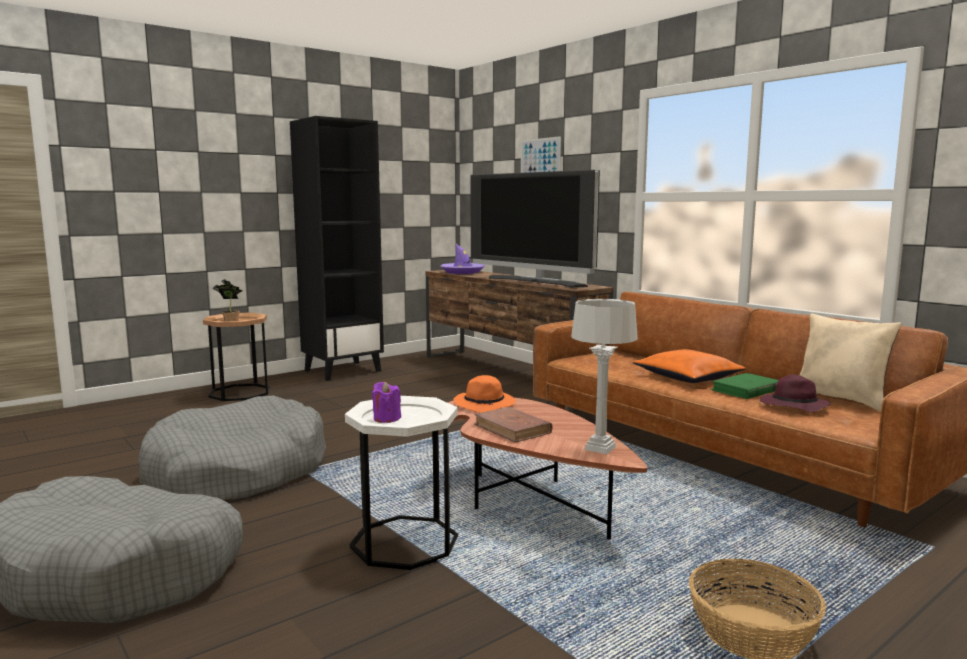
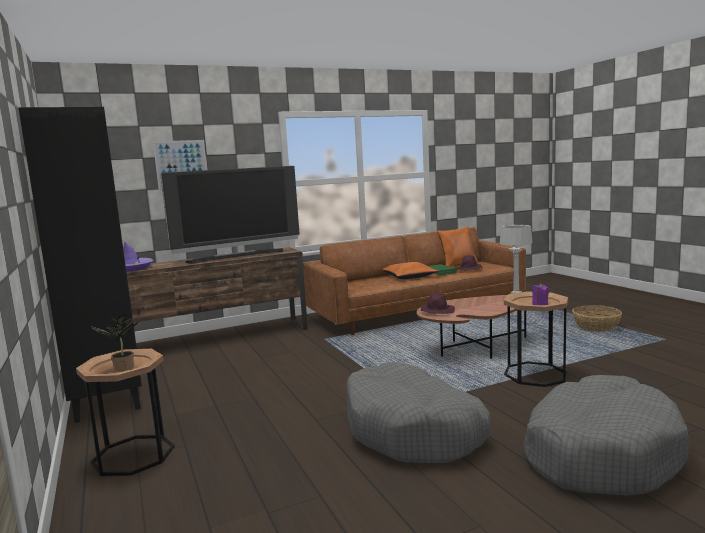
camera: 75 degrees left, 0 degrees up
white side table [345,396,458,570] -> brown side table [504,291,568,387]
orange hat [453,375,515,413] -> purple hat [421,293,455,314]
brown book [474,407,553,442] -> none
beige pillow [800,314,901,412] -> orange pillow [437,226,479,267]

